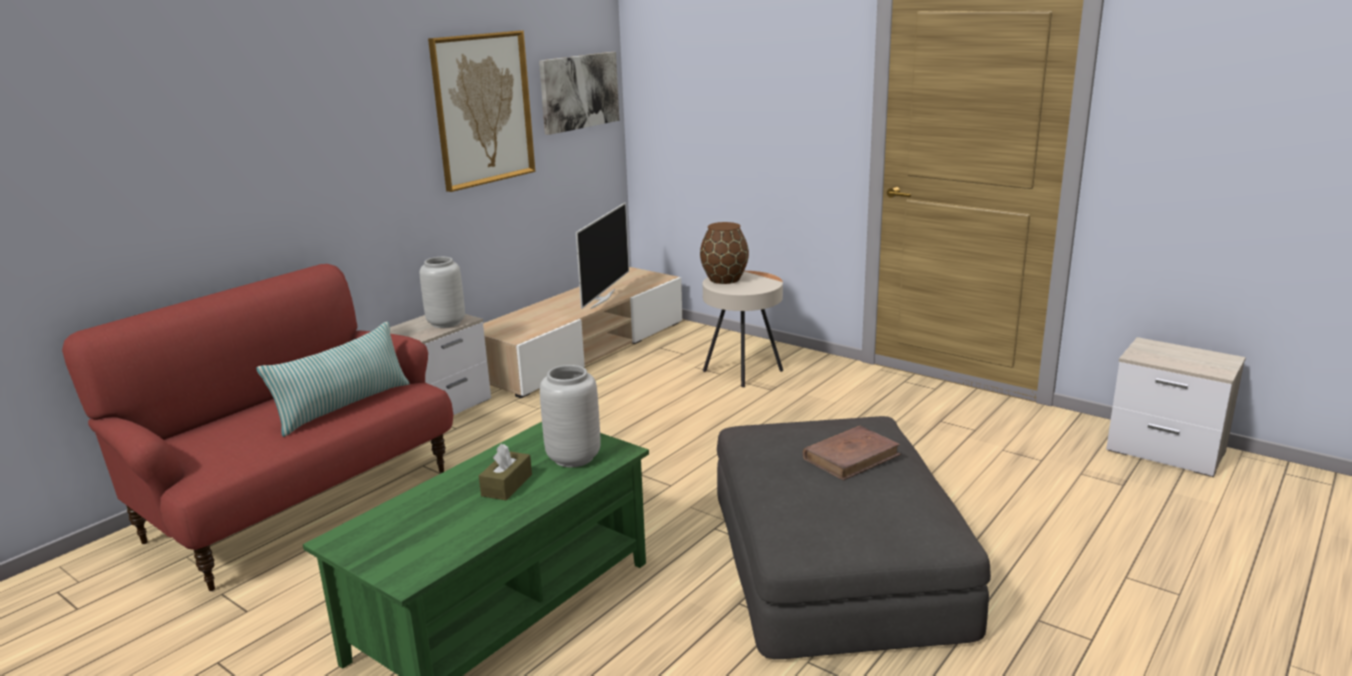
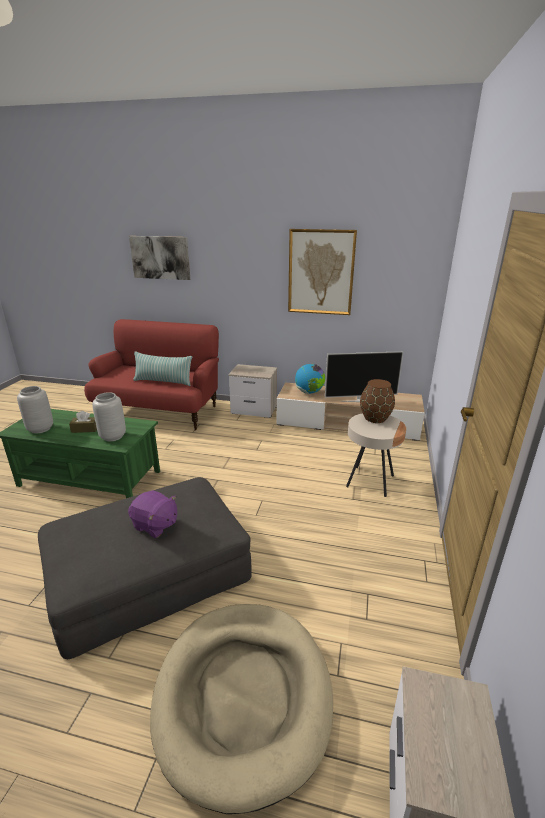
camera: 65 degrees right, 5 degrees up
grey vase [420,257,465,328] -> grey vase moved to [17,386,53,433]
picture [539,52,619,135] -> picture moved to [129,236,190,280]
brown book [803,426,901,481] -> purple plush toy [128,490,177,538]
none -> beige dog bed [150,604,333,814]
none -> globe [295,364,325,394]

